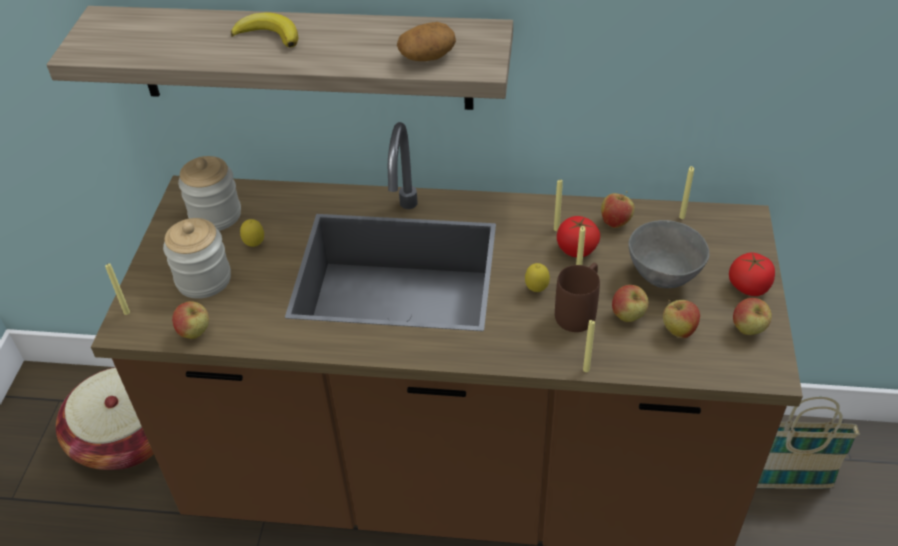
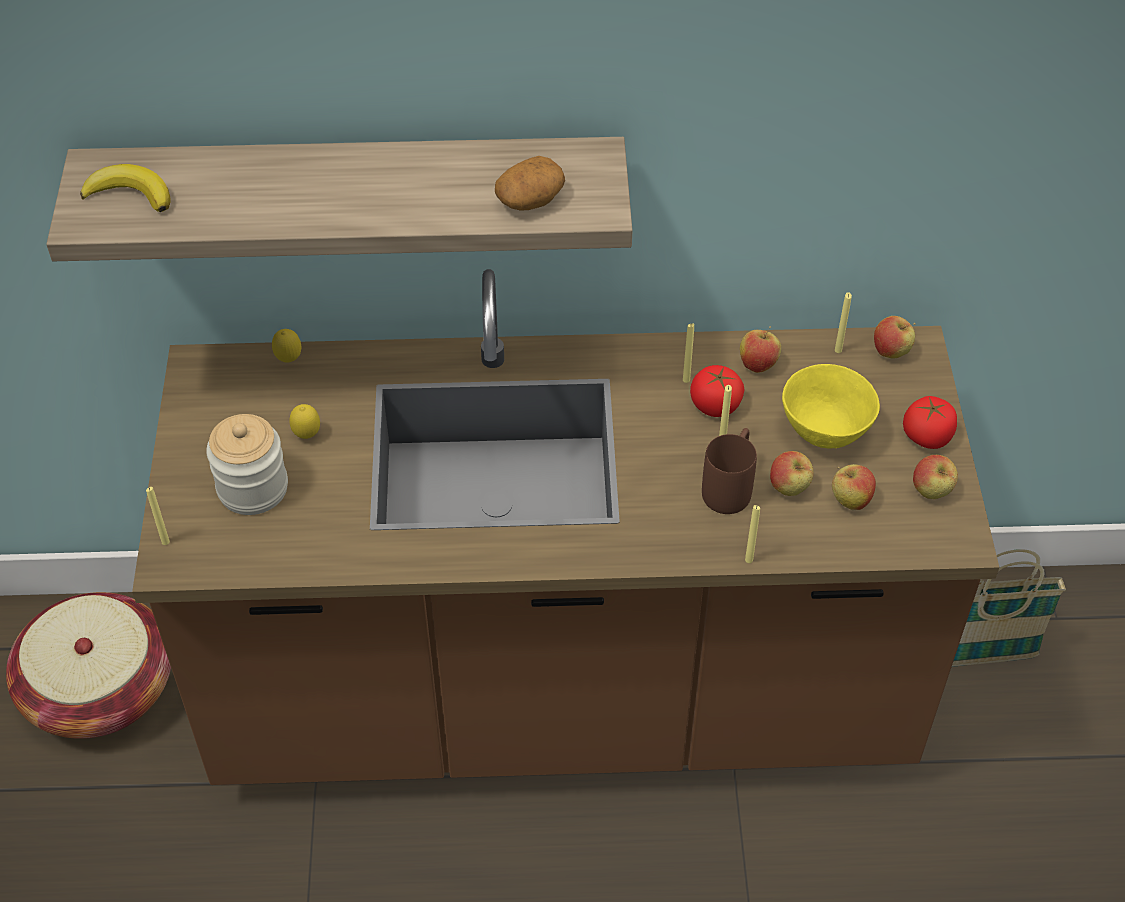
camera: 10 degrees left, 5 degrees up
apple [172,301,209,339] -> apple moved to [874,316,916,359]
jar [178,156,241,231] -> none
banana [231,12,298,48] -> banana moved to [80,164,171,212]
lemon [525,263,550,292] -> lemon moved to [272,329,301,362]
grey bowl [628,220,709,288] -> yellow bowl [782,364,880,449]

